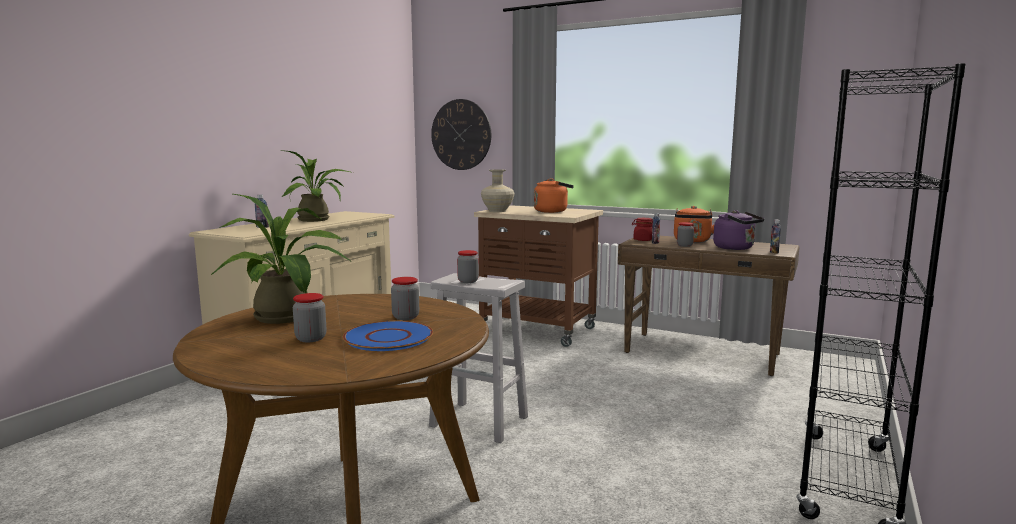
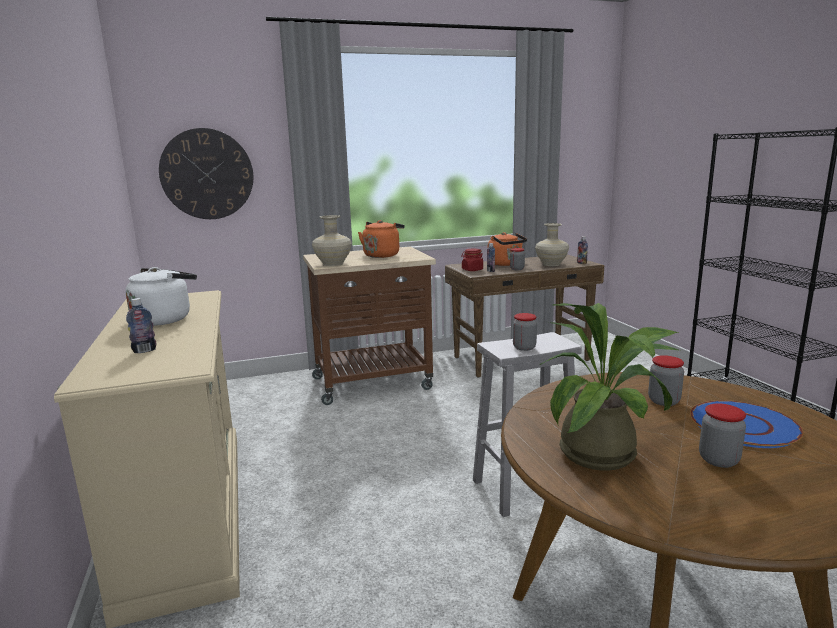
camera: 45 degrees left, 5 degrees up
potted plant [280,150,353,222] -> white kettle [125,267,197,326]
purple kettle [713,210,764,250] -> beige vase [535,223,569,266]

